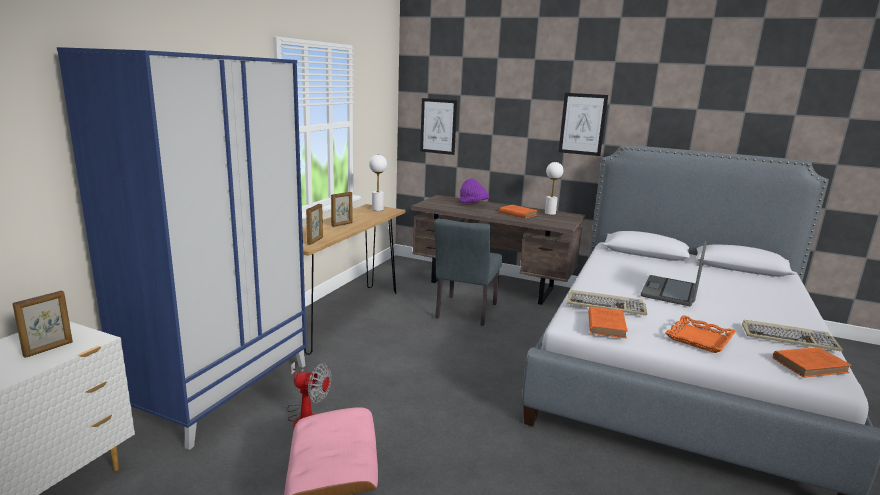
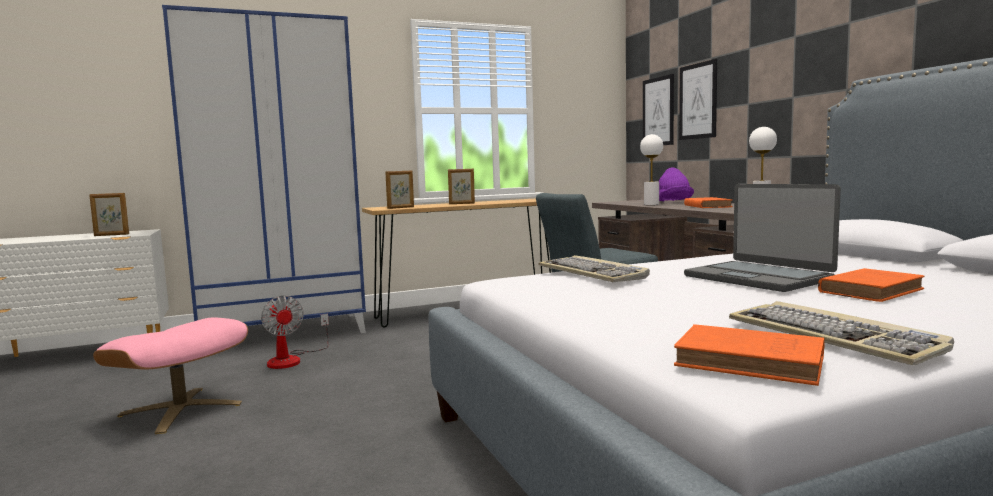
camera: 45 degrees right, 10 degrees down
white table lamp [369,155,387,211] -> white table lamp moved to [640,134,663,205]
picture [559,93,608,156] -> picture moved to [679,59,717,140]
orange book [588,306,628,338] -> orange book moved to [818,268,925,302]
laptop [641,241,707,306] -> laptop turned 105 degrees counterclockwise [684,184,841,292]
orange tray [665,315,736,353] -> none

